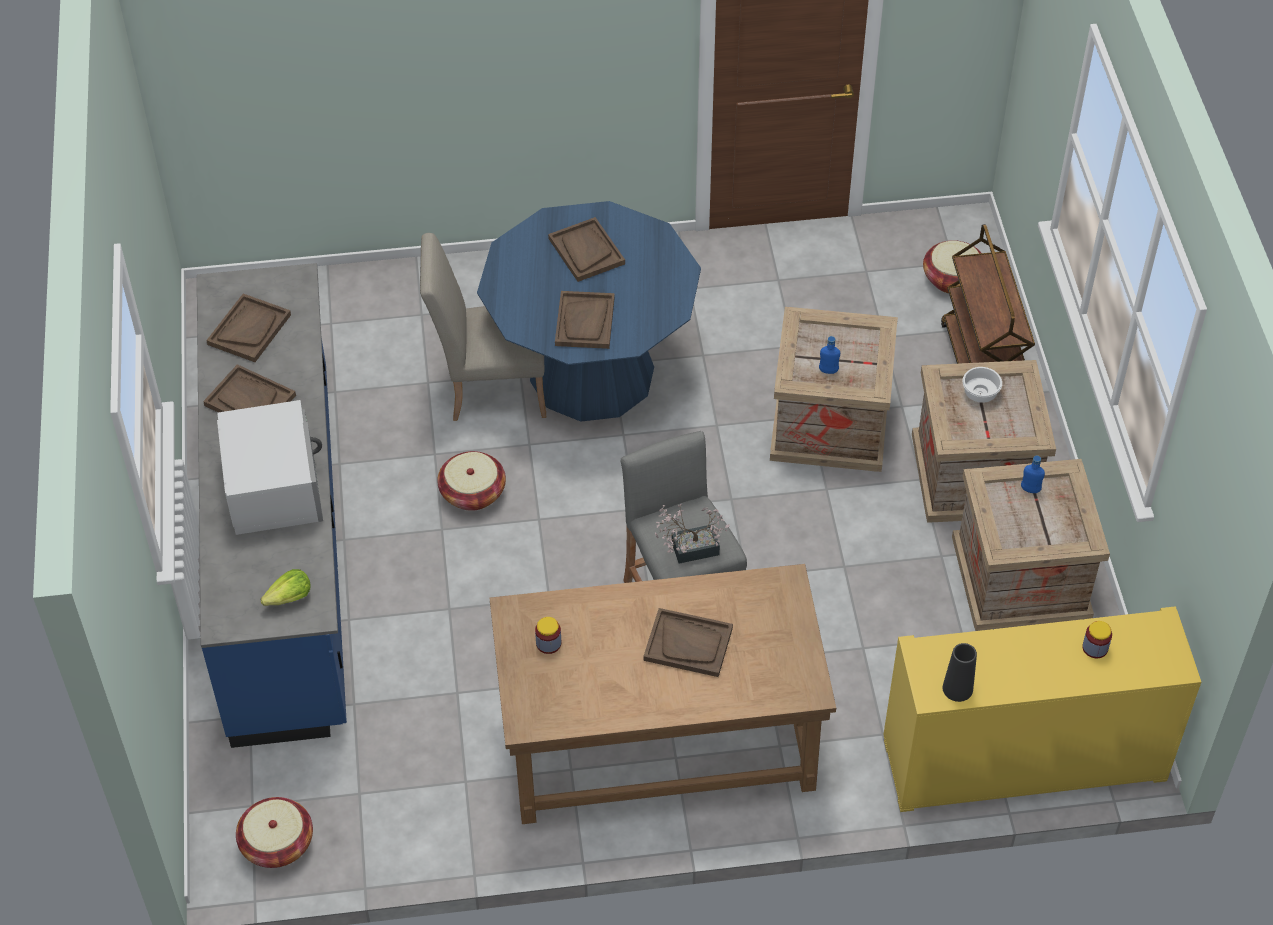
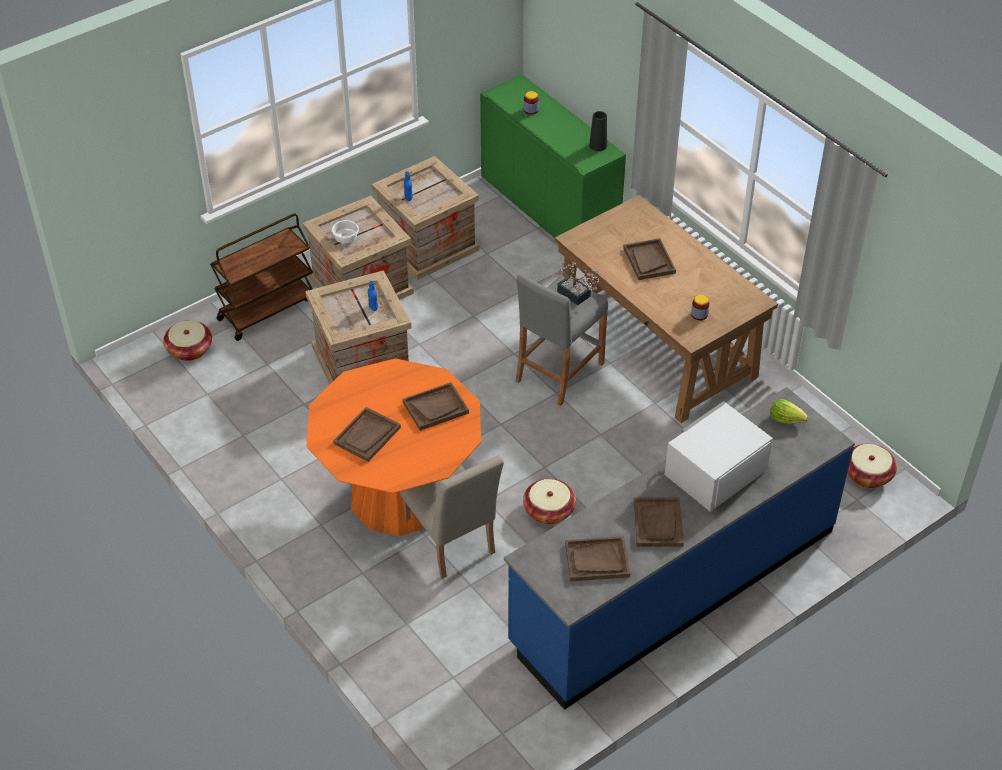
camera: 120 degrees left, 5 degrees down
blue dining table [477,201,701,422] -> orange dining table [307,358,481,536]
yellow cabinet [883,606,1201,812] -> green cabinet [480,74,626,238]

